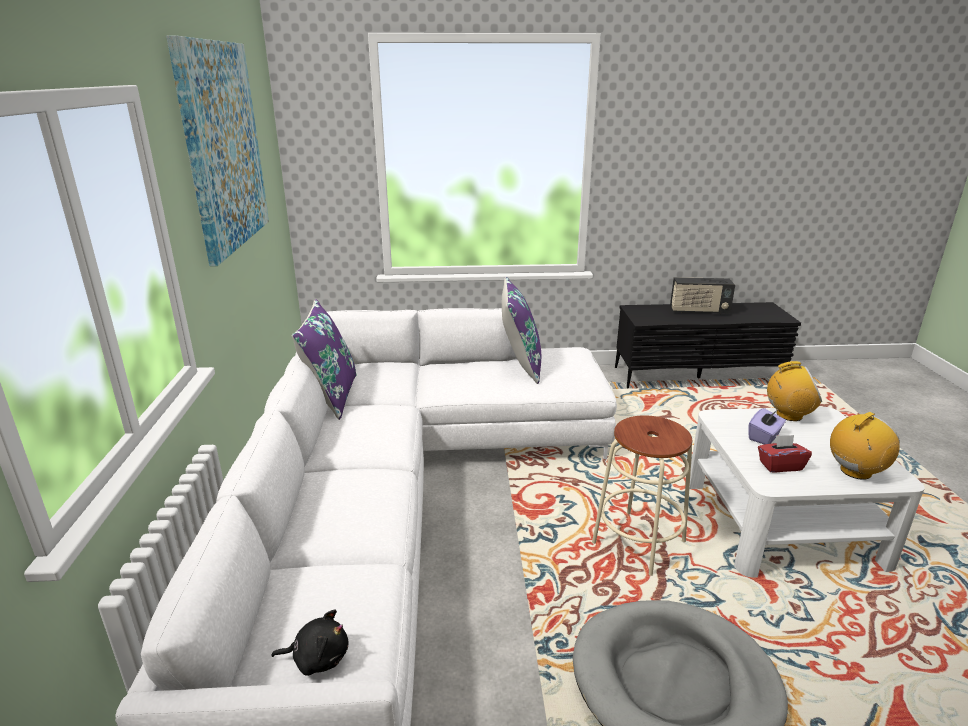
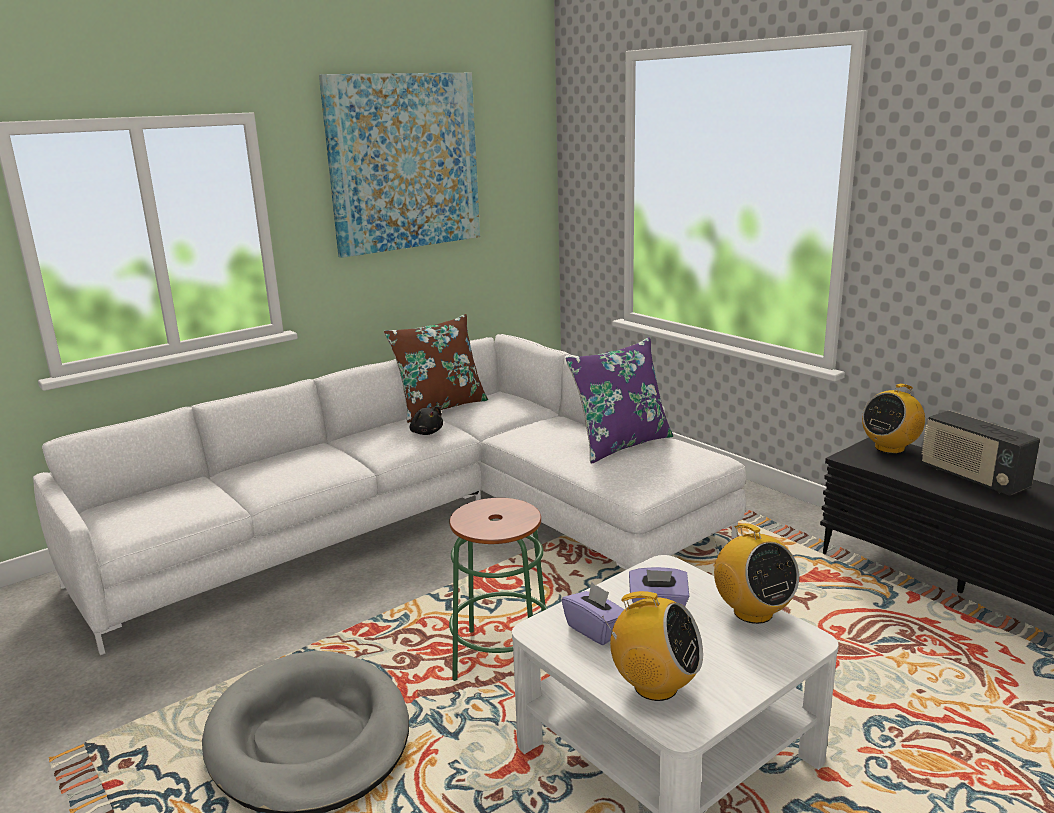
camera: 55 degrees right, 5 degrees down
black plush toy [271,609,348,676] -> black plush toy moved to [410,407,443,435]
purple pillow [292,299,357,419] -> brown pillow [384,314,488,423]
beige stool [592,415,692,576] -> green stool [449,498,548,681]
red tissue box [758,435,812,472] -> purple tissue box [562,582,624,645]
none -> radio [862,384,925,454]

